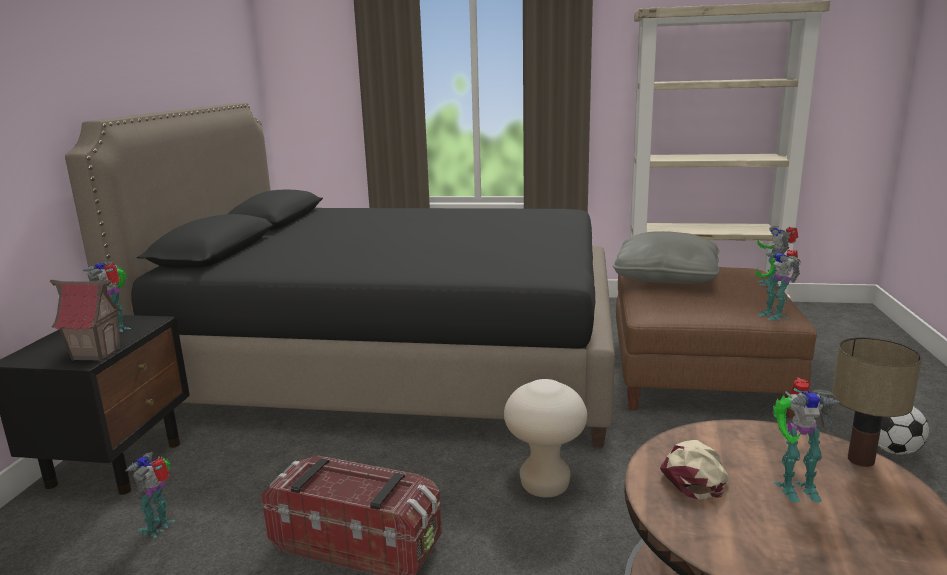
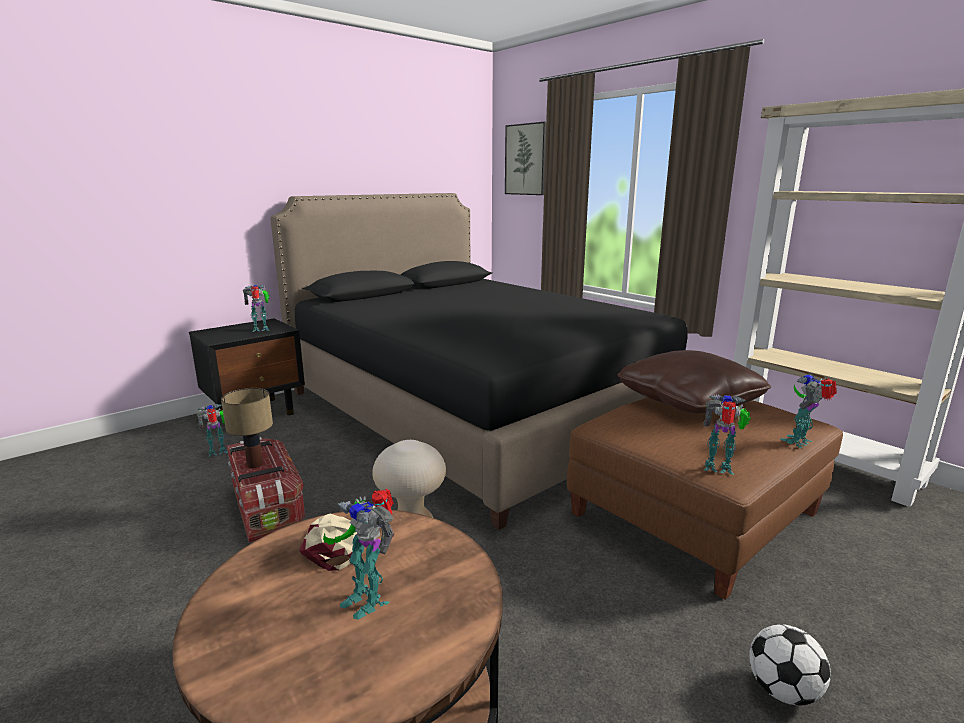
camera: 40 degrees right, 0 degrees up
toy house [50,280,123,361] -> none
grey pillow [613,231,719,284] -> brown pillow [617,350,771,414]
beige cap [660,440,729,499] -> beige cap turned 75 degrees counterclockwise [300,513,357,571]
toy robot [756,250,801,320] -> toy robot turned 90 degrees clockwise [704,394,751,475]
table lamp [832,337,922,467] -> table lamp moved to [221,388,273,468]
none -> picture [505,122,546,195]

